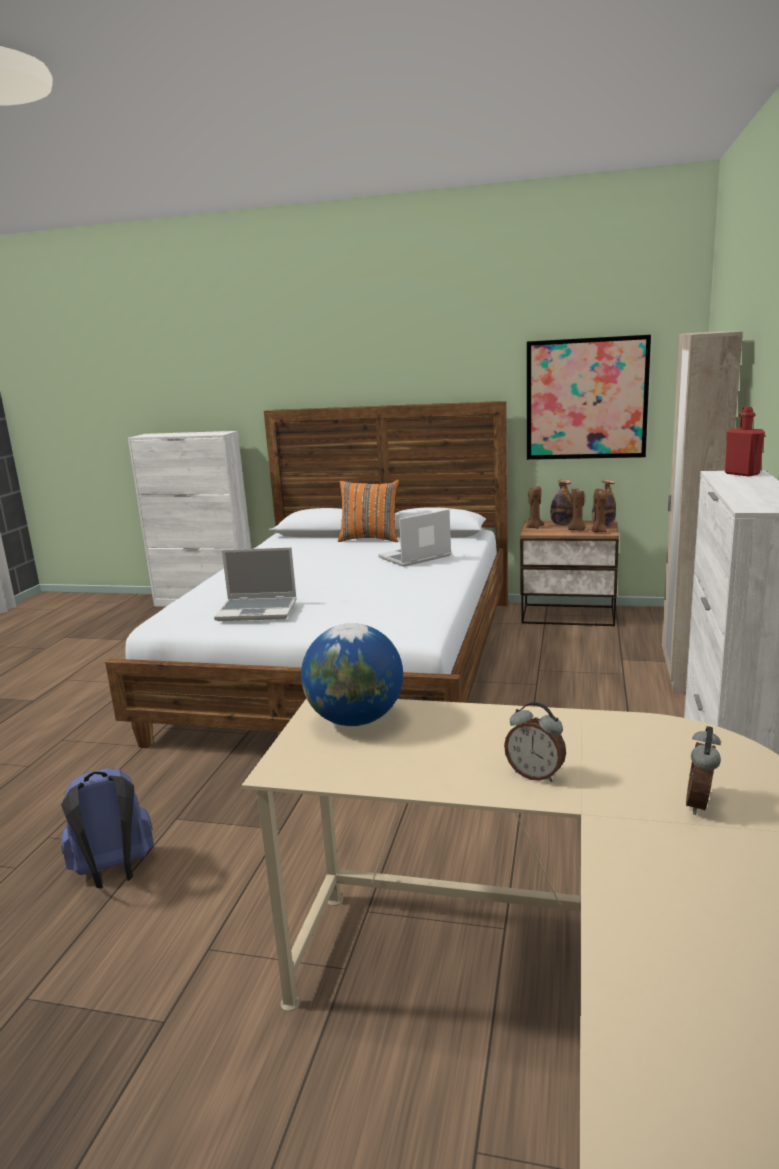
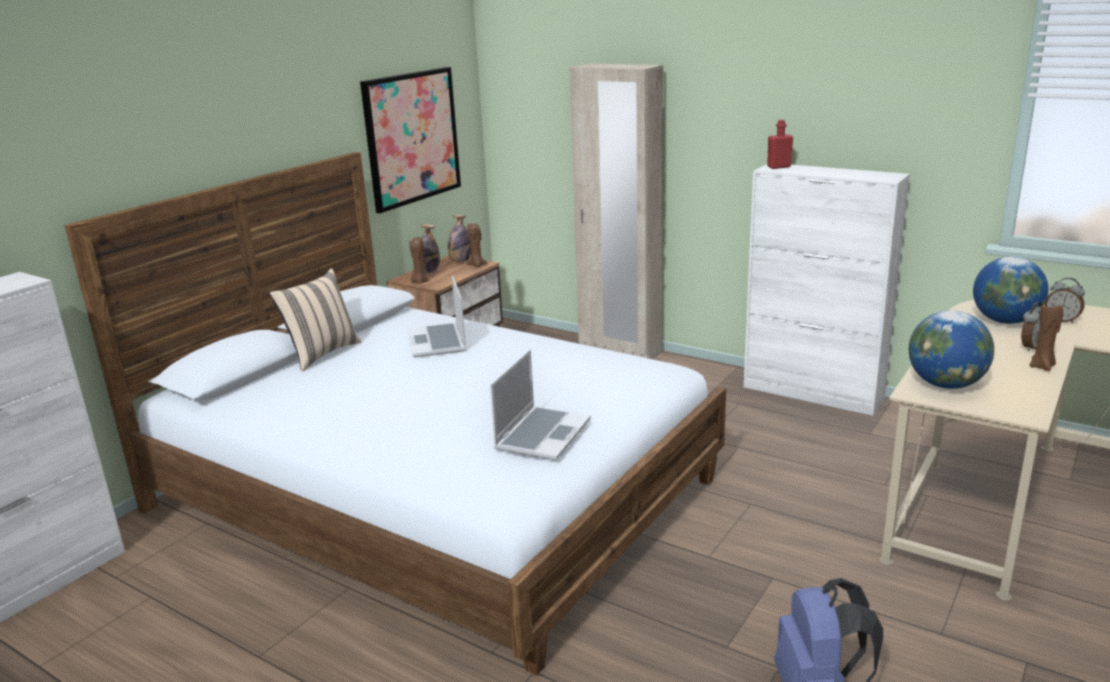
camera: 70 degrees left, 5 degrees up
orange pillow [338,480,399,542] -> beige pillow [270,268,362,371]
brown candle [568,489,586,531] -> brown candle moved to [1030,305,1063,371]
none -> globe [973,257,1048,324]

